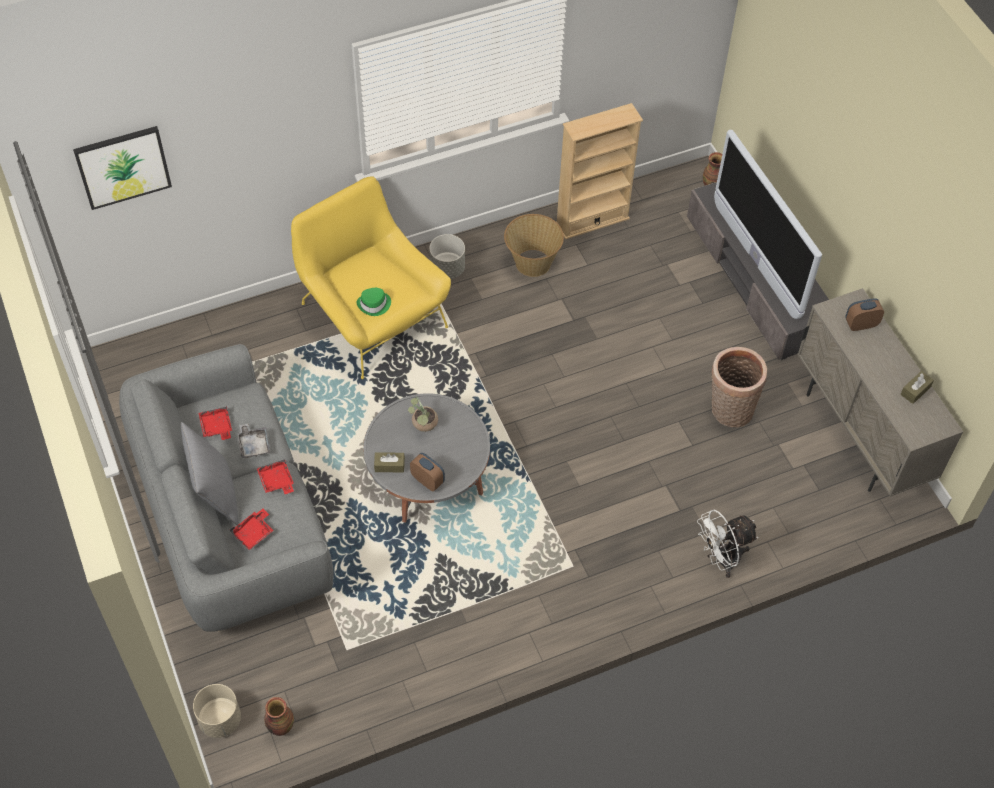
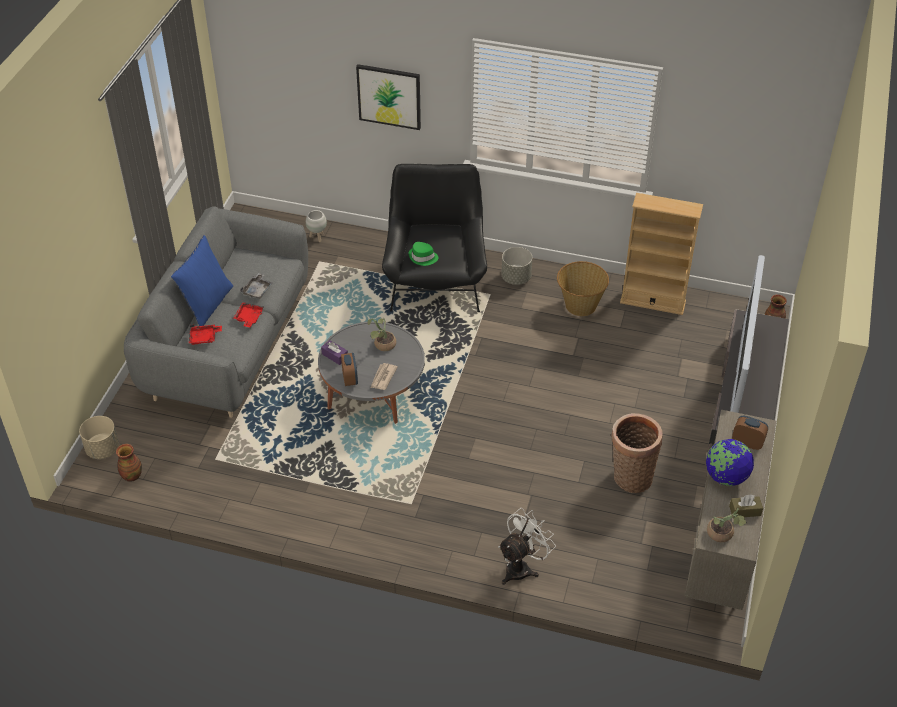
camera: 40 degrees right, 10 degrees down
picture [73,126,172,210] -> picture moved to [356,64,421,130]
grey pillow [181,422,239,525] -> blue pillow [171,235,233,326]
red tray [199,406,232,440] -> none
yellow armchair [291,176,451,379] -> black armchair [382,164,487,312]
brown tissue box [374,452,405,472] -> purple tissue box [321,340,348,365]
white fan [697,509,758,578] -> white fan turned 120 degrees clockwise [498,508,556,585]
none -> white planter [306,210,327,242]
none -> newspaper [370,363,398,390]
none -> globe [706,439,754,486]
none -> potted plant [707,509,747,542]

